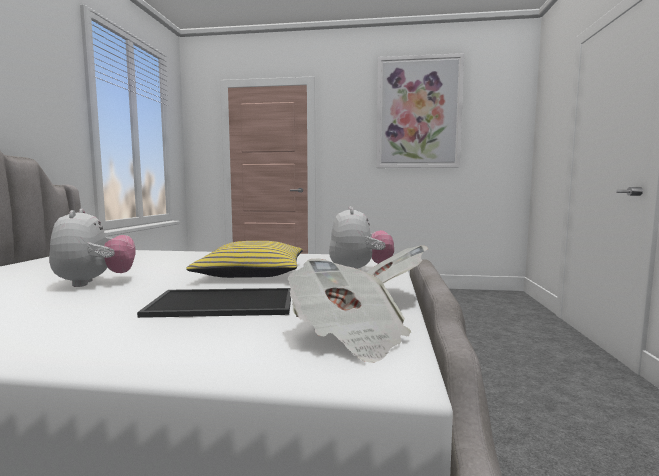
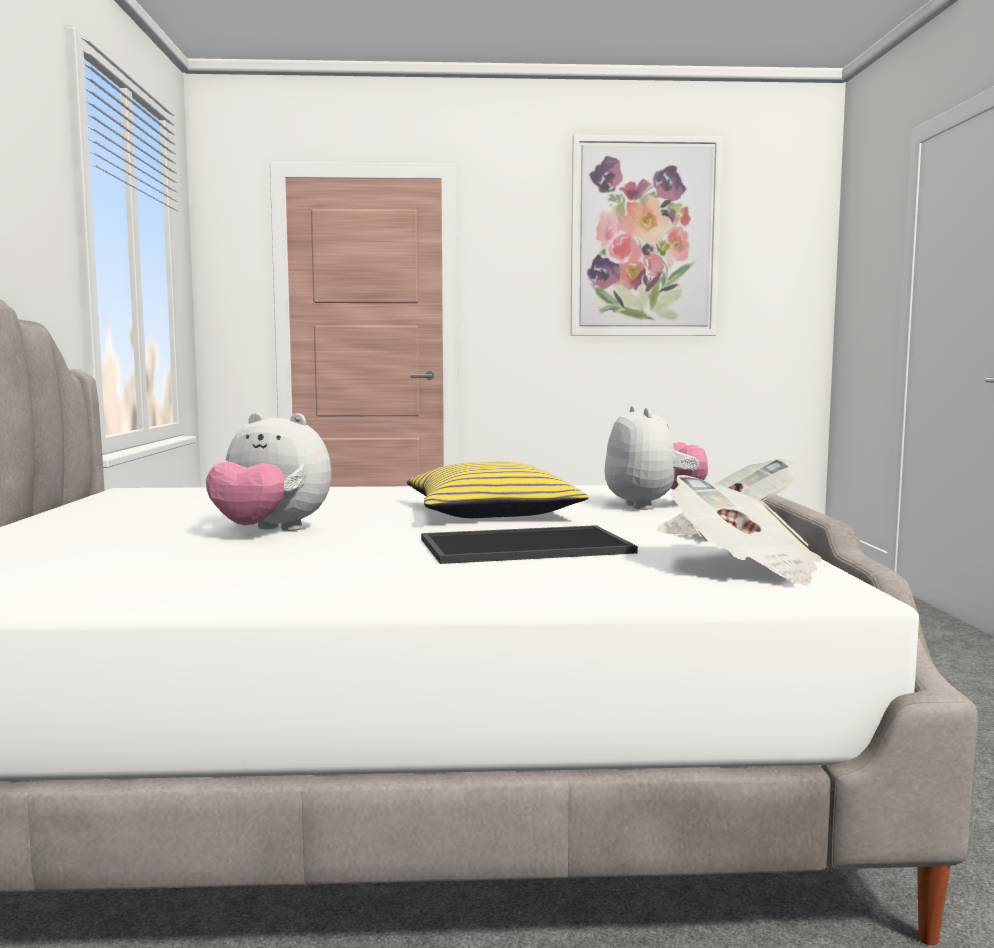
camera: 10 degrees left, 0 degrees up
plush toy [49,209,135,287] -> plush toy turned 135 degrees clockwise [206,412,331,531]

